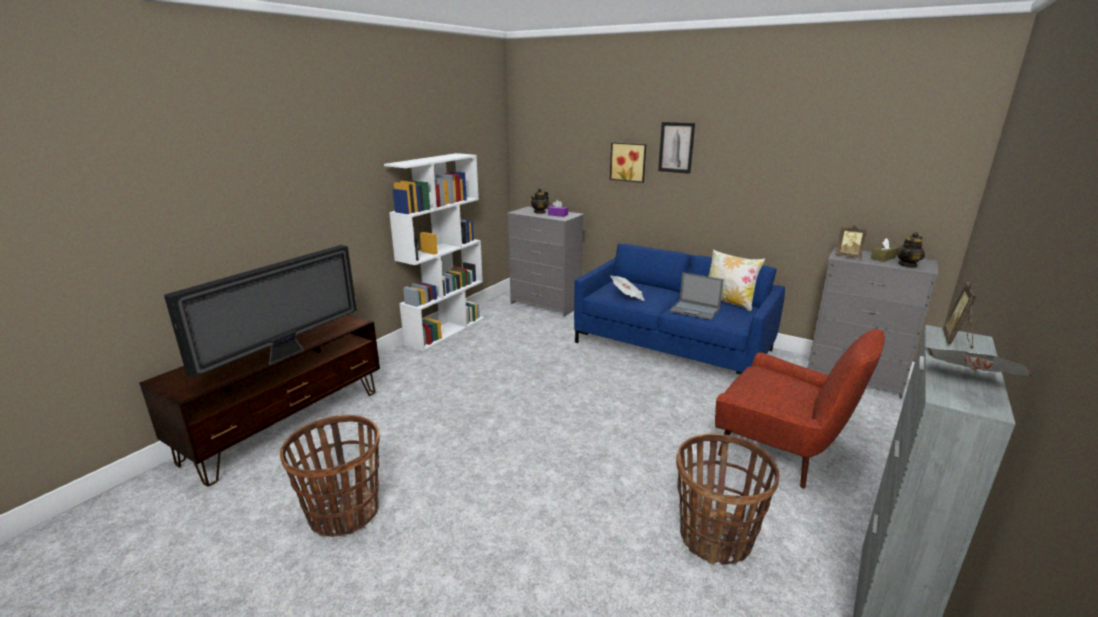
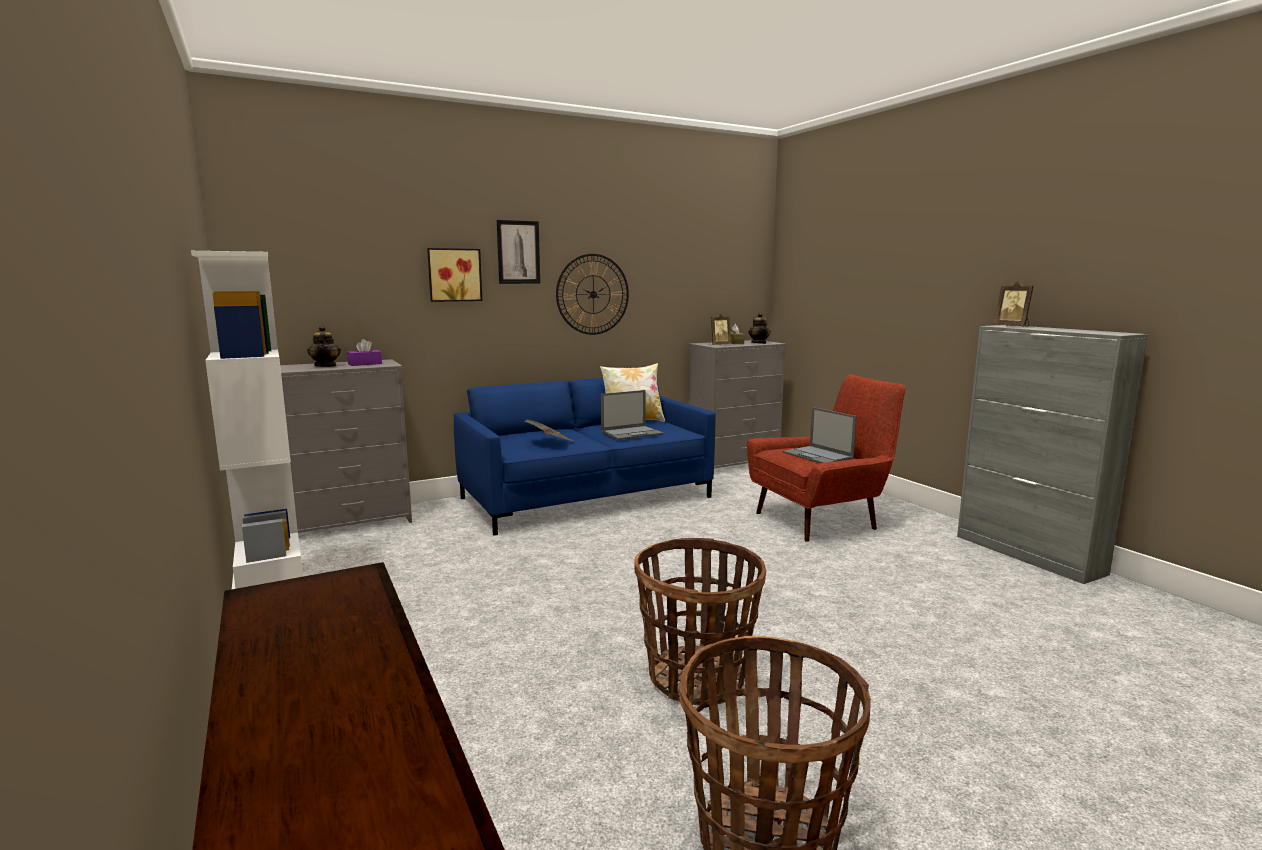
camera: 60 degrees left, 10 degrees down
television [164,245,357,378] -> none
basket [676,434,780,565] -> basket moved to [635,538,766,706]
newspaper [924,347,1033,376] -> none
none -> wall clock [556,254,629,335]
none -> laptop [783,407,857,463]

